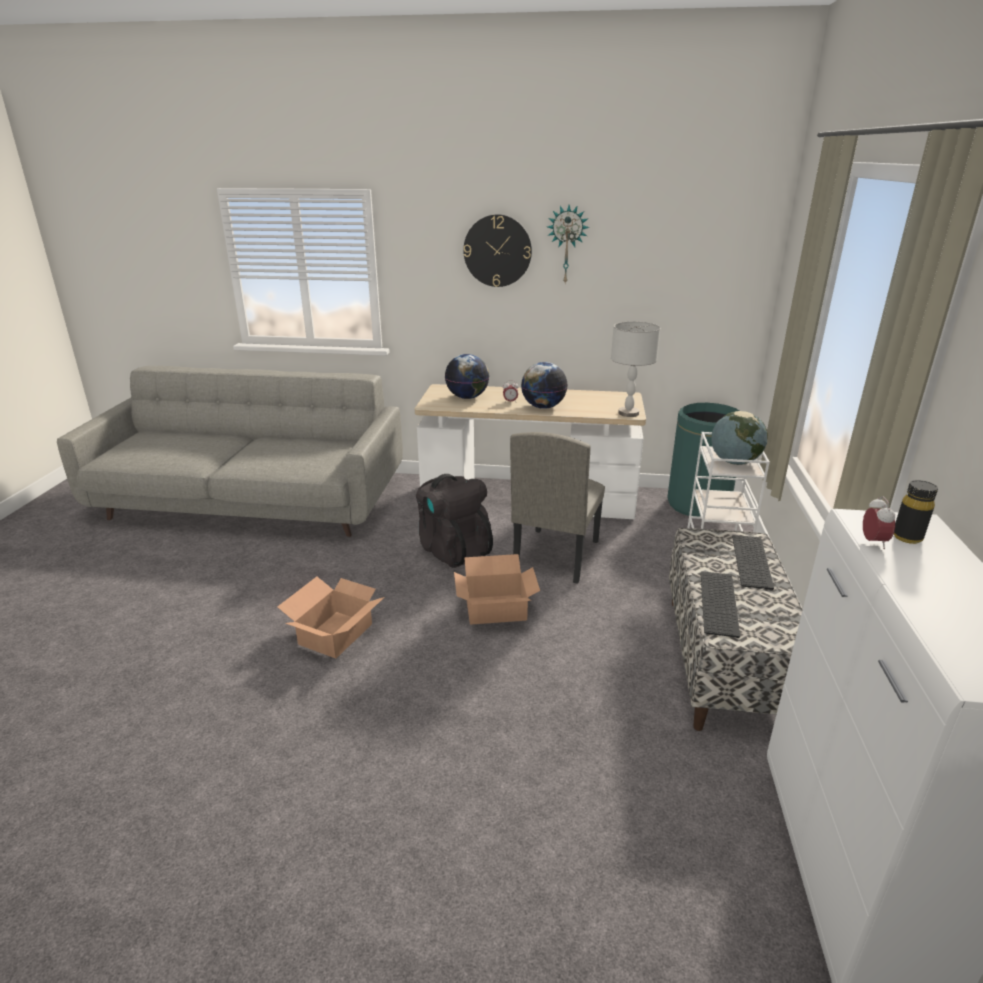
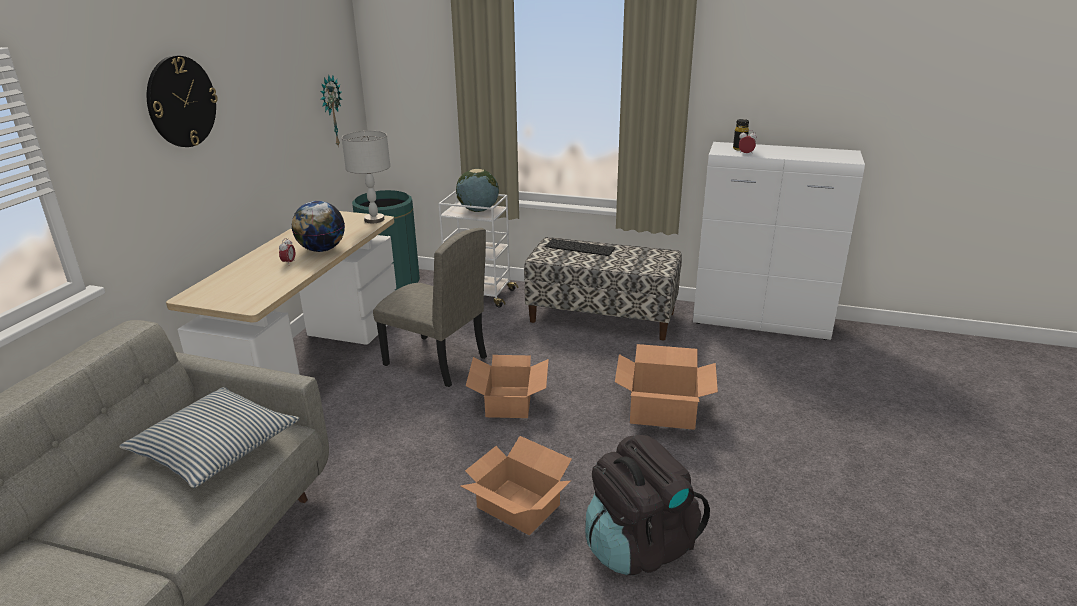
camera: 80 degrees left, 0 degrees up
black backpack [416,474,493,568] -> black backpack moved to [585,435,710,575]
globe [445,354,489,399] -> none
wall clock [547,205,589,283] -> wall clock moved to [320,74,342,148]
keyboard [701,571,740,638] -> none
none -> pillow [119,387,300,488]
none -> cardboard box [615,344,718,430]

